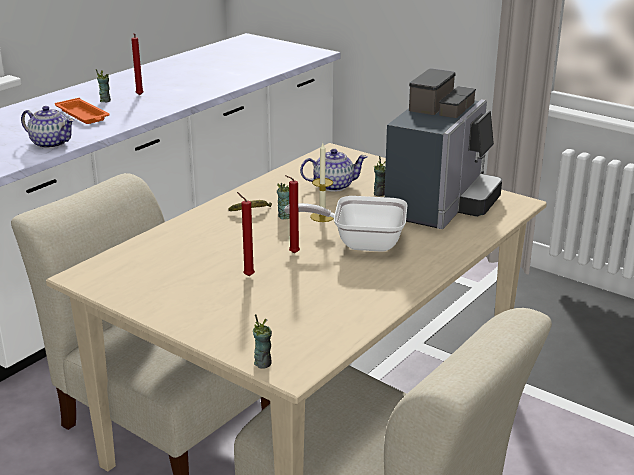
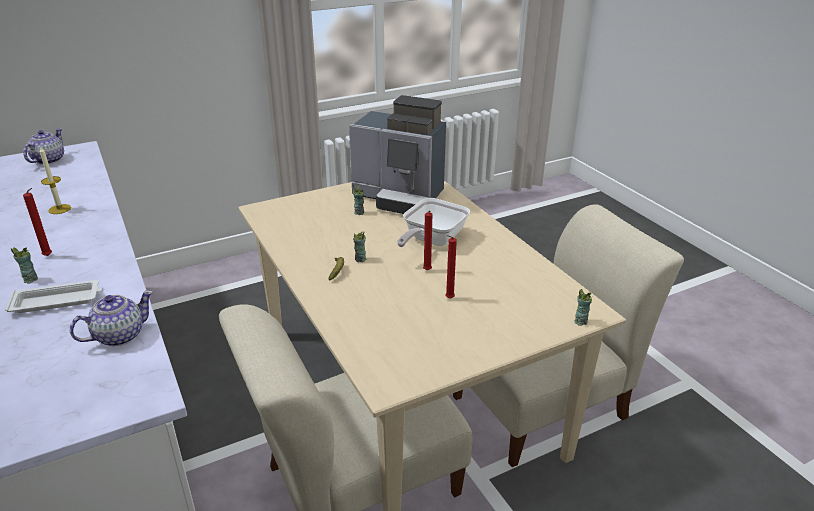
camera: 65 degrees left, 5 degrees up
orange tray [55,98,110,124] -> white tray [5,280,102,313]
teapot [300,149,367,192] -> teapot moved to [23,128,64,164]
candle [310,143,334,222] -> candle moved to [39,146,71,214]
coffee machine [384,69,502,229] -> coffee machine turned 150 degrees clockwise [349,95,446,214]

